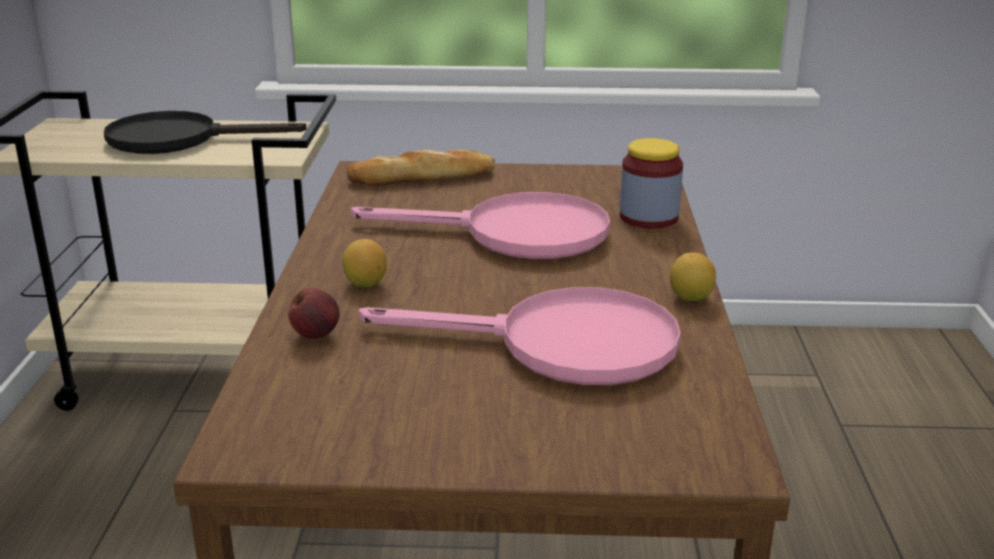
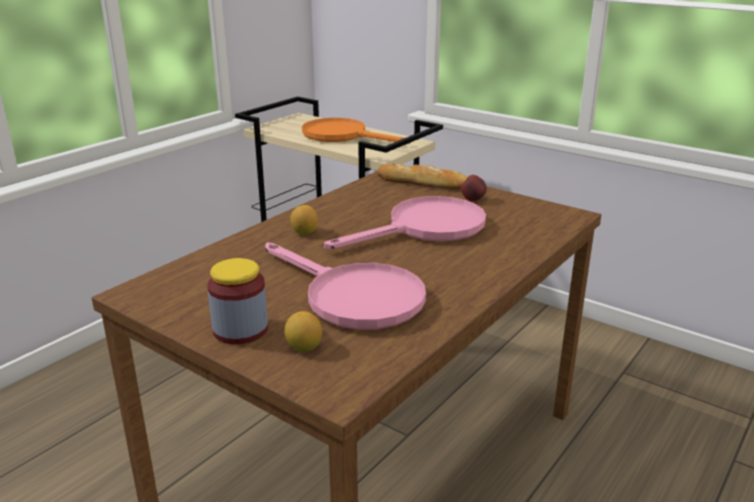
camera: 35 degrees right, 0 degrees up
black frying pan [104,111,307,154] -> orange frying pan [302,118,411,144]
apple [288,287,340,339] -> apple moved to [461,175,487,201]
pink frying pan [351,192,610,259] -> pink frying pan turned 75 degrees counterclockwise [324,196,486,250]
jar [620,138,683,229] -> jar moved to [207,258,268,344]
lemon [670,252,716,301] -> lemon moved to [285,311,322,352]

